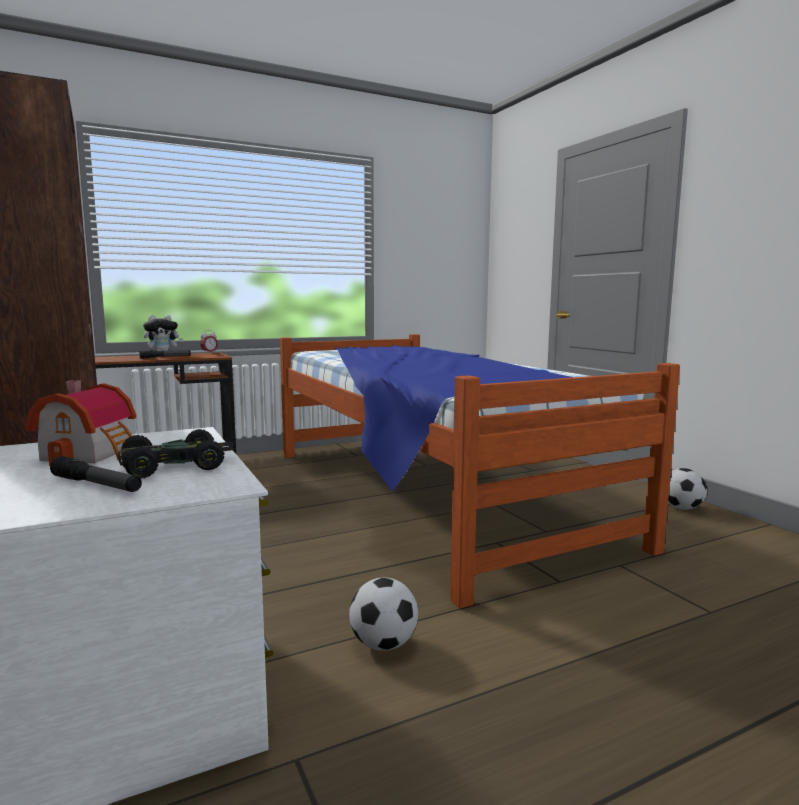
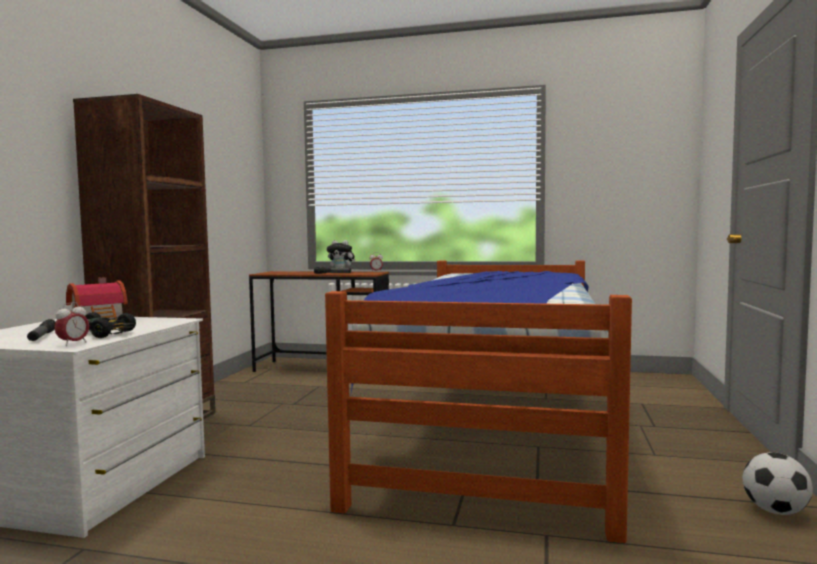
camera: 40 degrees right, 5 degrees down
football [349,577,418,651] -> none
none -> alarm clock [54,302,89,346]

